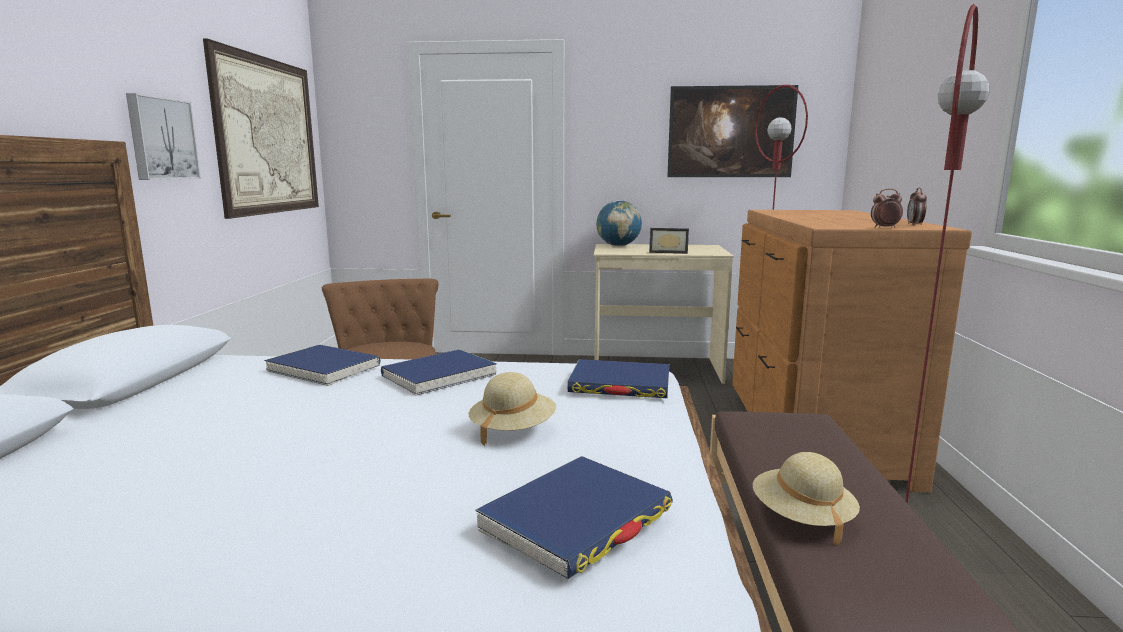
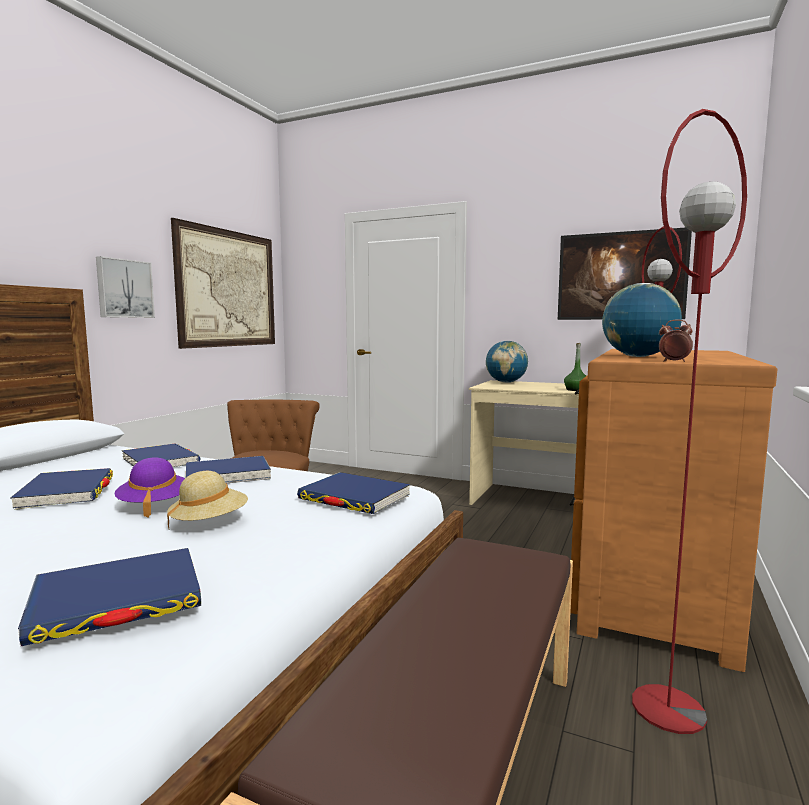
camera: 20 degrees right, 5 degrees down
picture frame [649,228,689,254] -> none
beige hat [753,452,860,545] -> none
alarm clock [907,188,927,226] -> none
none -> blue book [11,468,113,510]
none -> purple hat [115,458,185,518]
none -> green bottle [564,343,586,391]
none -> globe [602,283,682,357]

